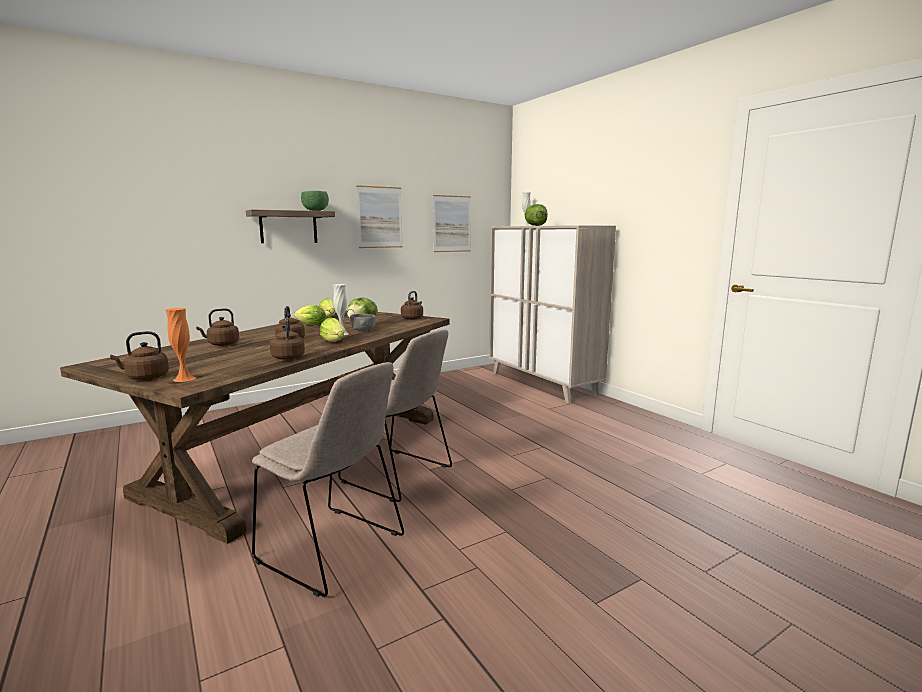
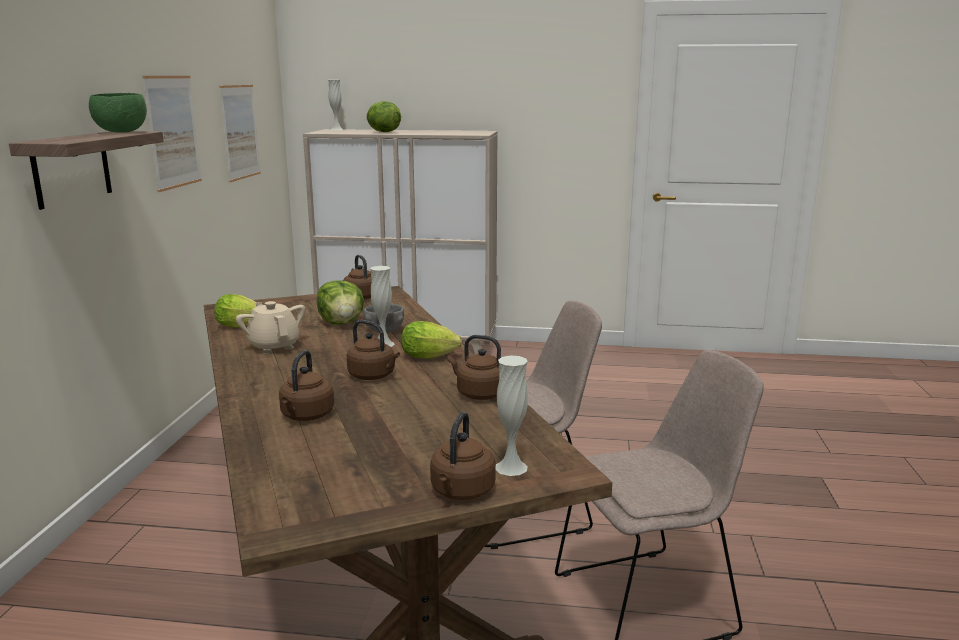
camera: 50 degrees left, 5 degrees up
orange vase [166,308,196,382] -> white vase [496,355,528,476]
lettuce [294,305,326,325] -> beige teapot [236,301,305,354]

